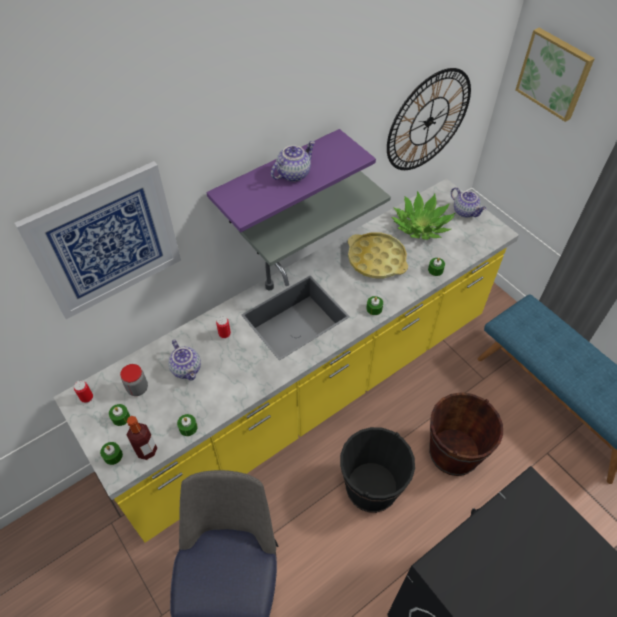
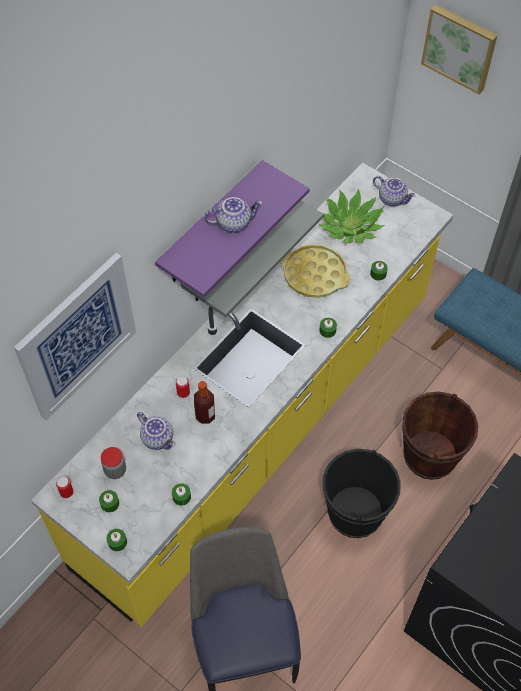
camera: 15 degrees left, 5 degrees up
bottle [127,416,157,460] -> bottle moved to [194,381,215,424]
teapot [271,141,315,182] -> teapot turned 45 degrees clockwise [205,197,262,233]
wall clock [387,68,471,170] -> none

